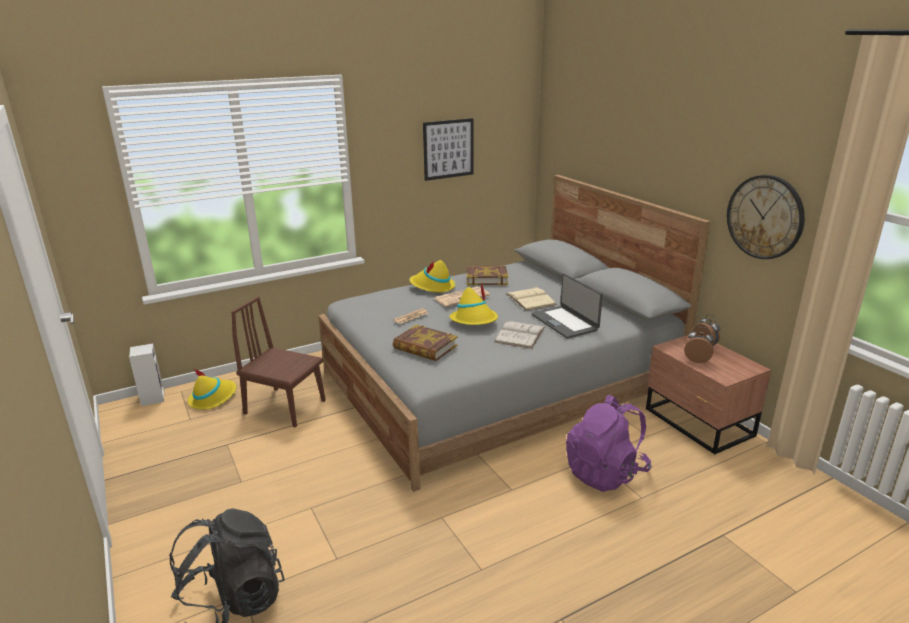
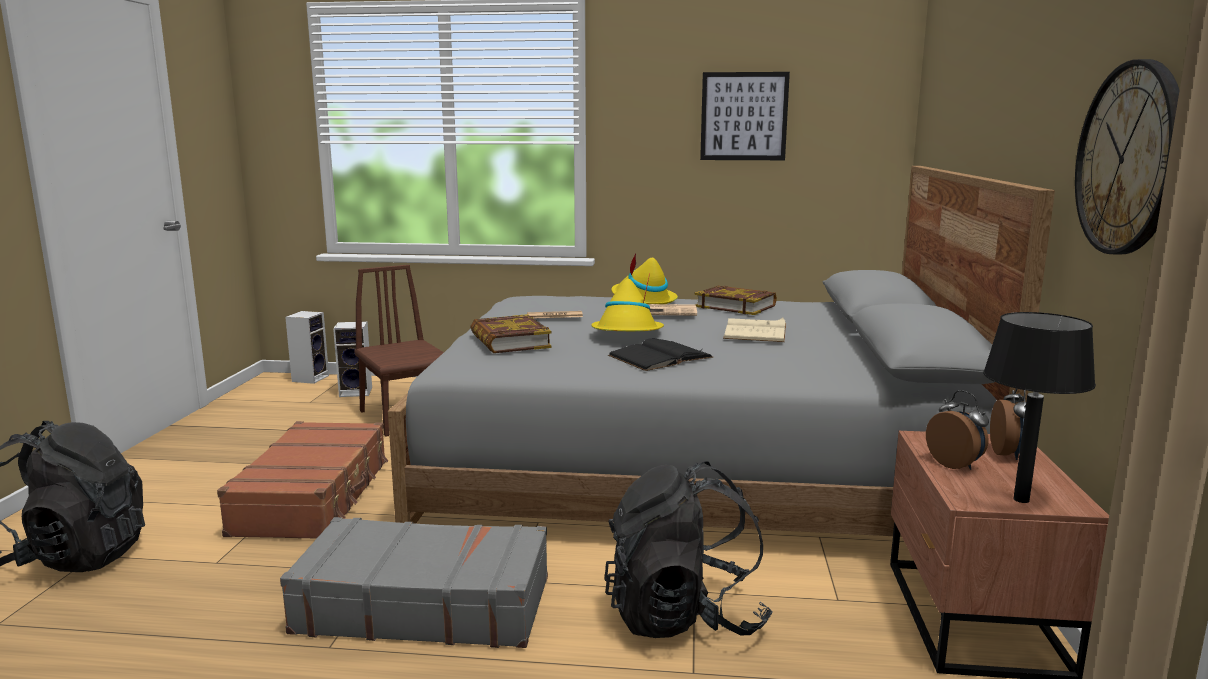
camera: 35 degrees right, 10 degrees down
yellow hat [188,368,237,410] -> speaker [333,321,372,397]
white book [494,321,545,349] -> black book [608,338,714,371]
laptop [531,273,603,339] -> none
purple backpack [566,394,652,492] -> black backpack [605,461,773,638]
none -> brown suitcase [217,421,389,538]
none -> grey suitcase [280,517,548,648]
none -> black table lamp [983,312,1096,503]

